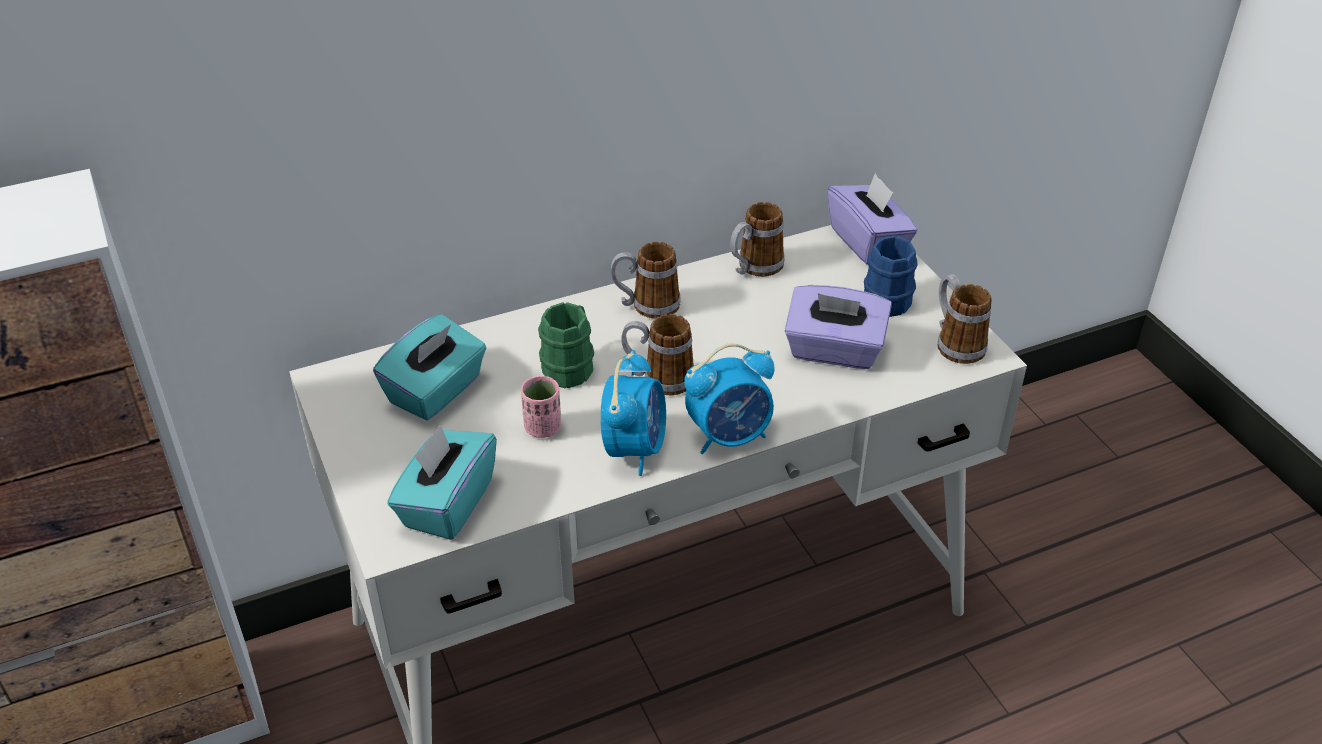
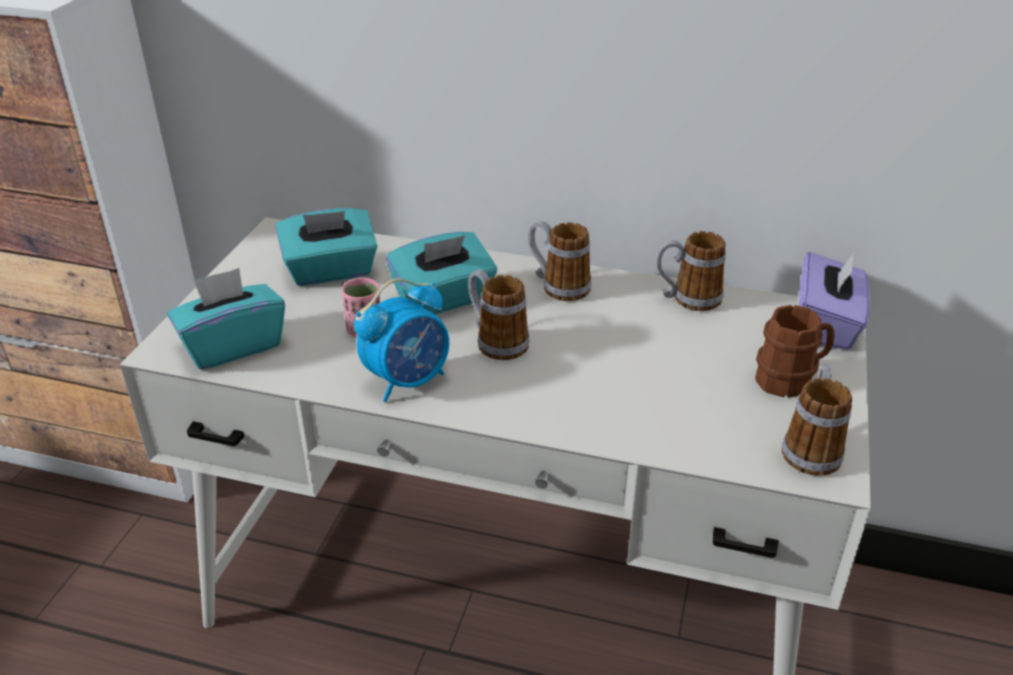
camera: 40 degrees right, 5 degrees down
green mug [538,302,594,388] -> turquoise tissue box [386,232,497,315]
alarm clock [684,343,775,454] -> none
purple tissue box [785,285,892,369] -> none
blue mug [864,236,918,317] -> brown mug [755,305,834,398]

